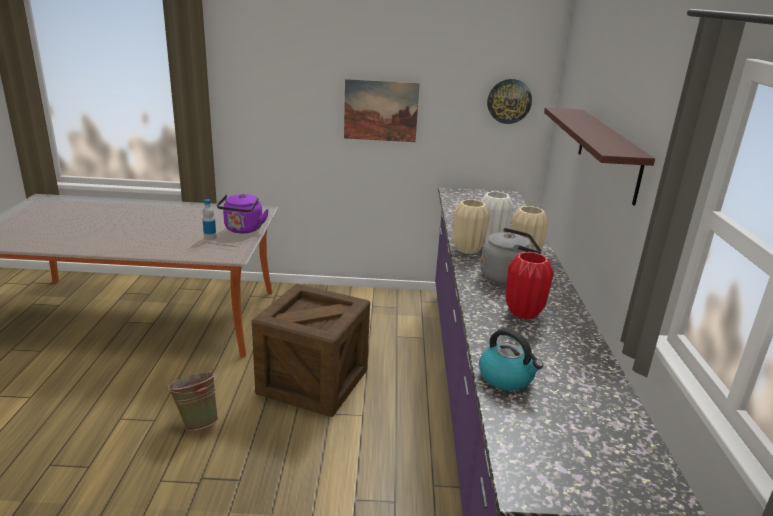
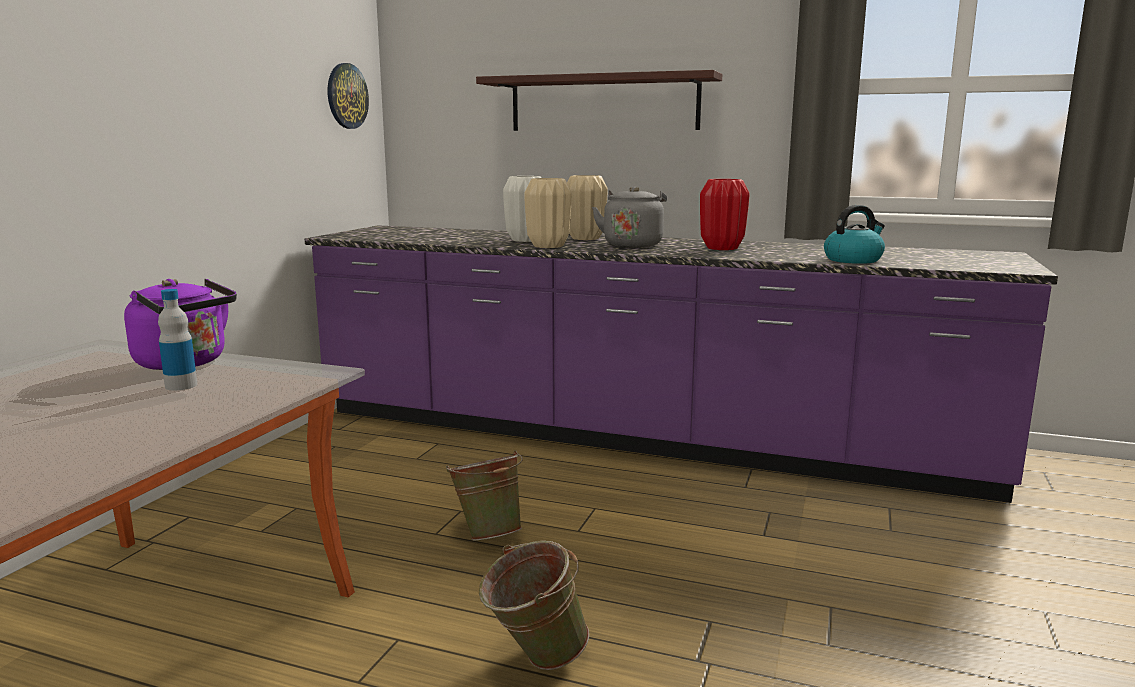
camera: 70 degrees left, 10 degrees down
crate [252,284,370,417] -> green bucket [446,450,523,540]
picture [344,79,420,142] -> none

